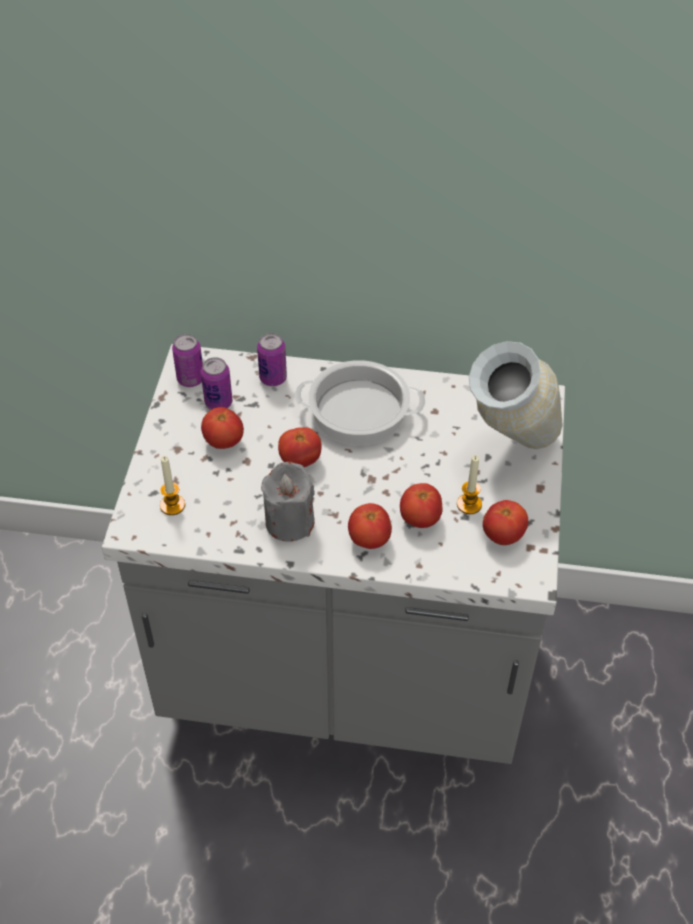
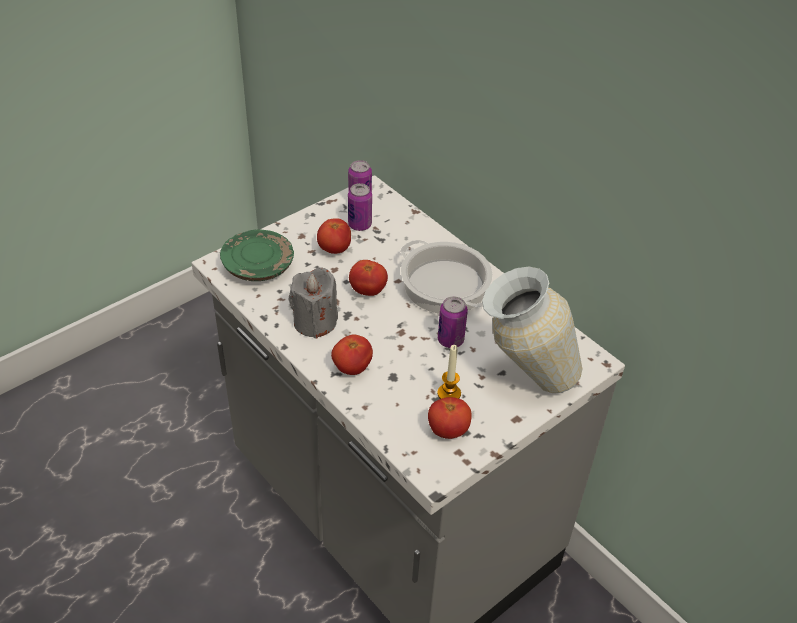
camera: 40 degrees right, 5 degrees down
candle [160,456,185,515] -> green plate [220,230,294,281]
can [257,333,287,386] -> can moved to [438,297,468,348]
tomato [400,483,443,528] -> none

